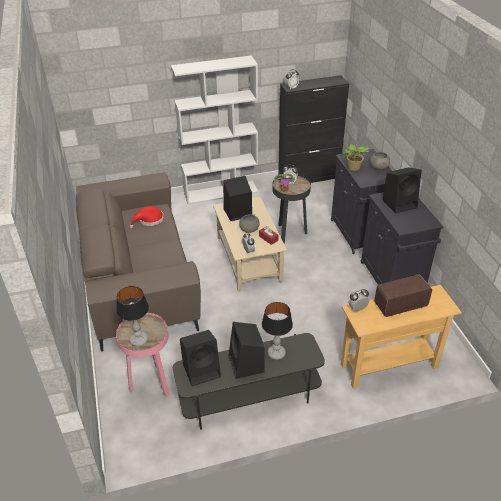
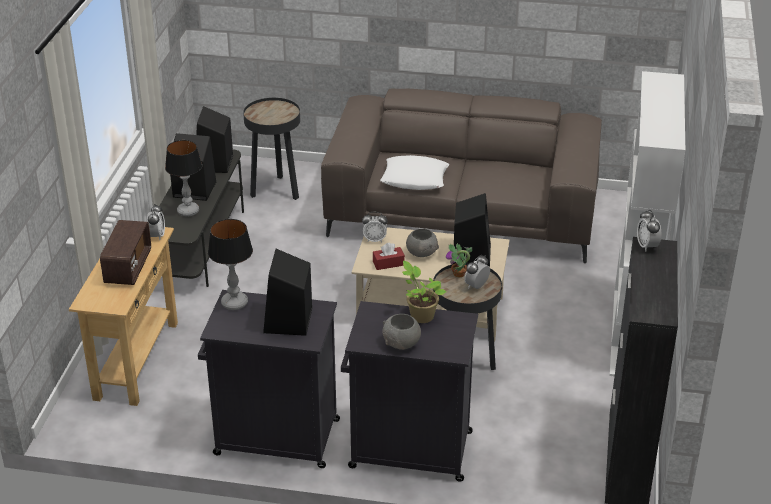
camera: 115 degrees right, 5 degrees down
table lamp [116,286,149,347] -> table lamp moved to [208,219,253,310]
pink side table [116,313,169,397] -> black side table [243,98,300,200]
red hat [130,206,164,228] -> none
none -> white pillow [380,155,449,190]

